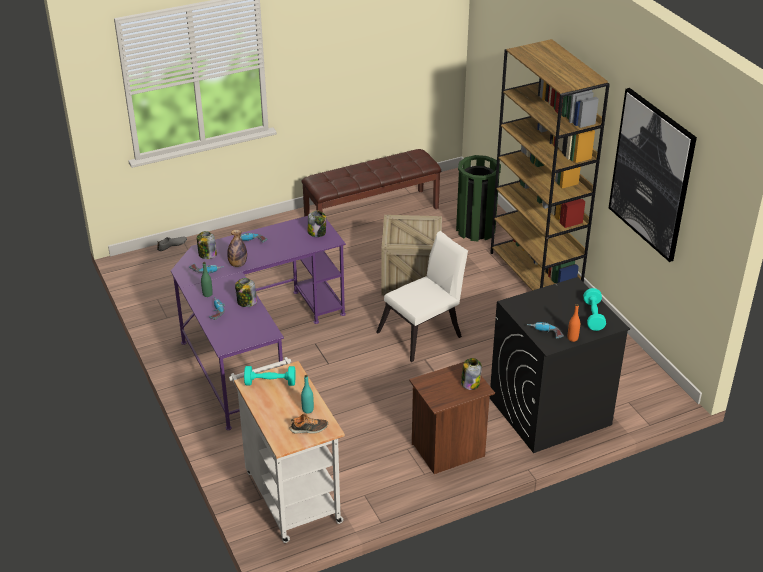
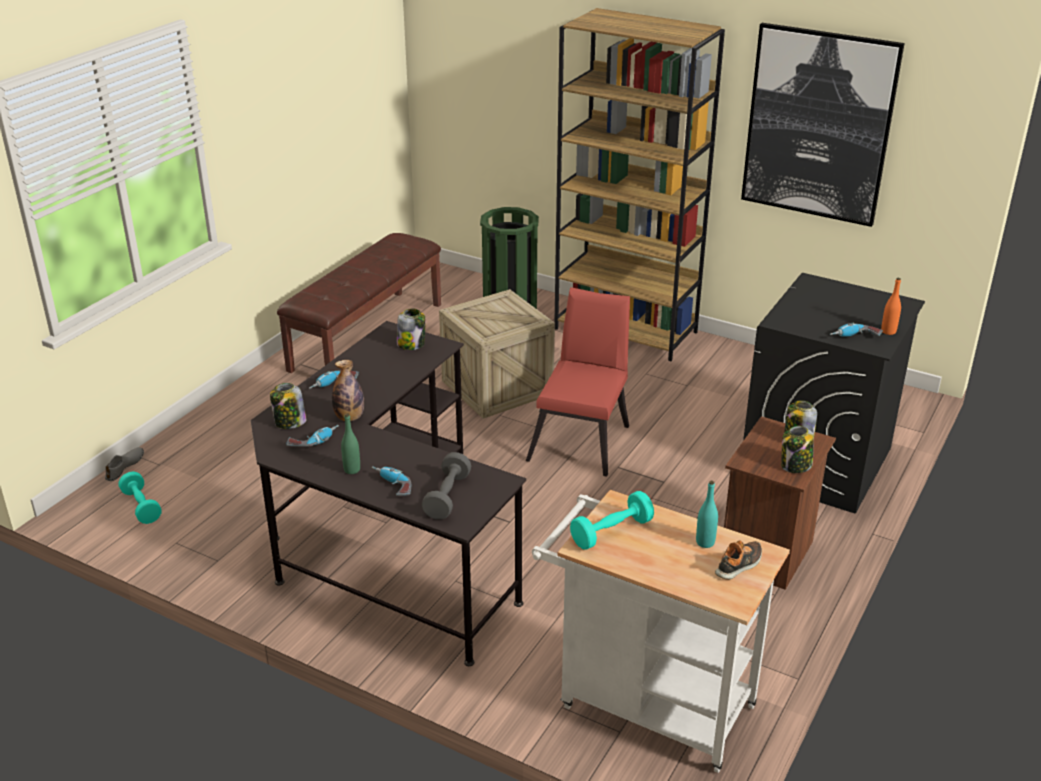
camera: 35 degrees left, 5 degrees down
purple desk [171,216,346,430] -> black desk [250,321,526,666]
jar [235,278,257,307] -> jar moved to [781,426,814,473]
white chair [376,231,468,362] -> red chair [526,287,630,477]
turquoise dumbbell [583,288,606,331] -> turquoise dumbbell moved to [119,471,162,524]
none -> grey dumbbell [422,452,471,520]

